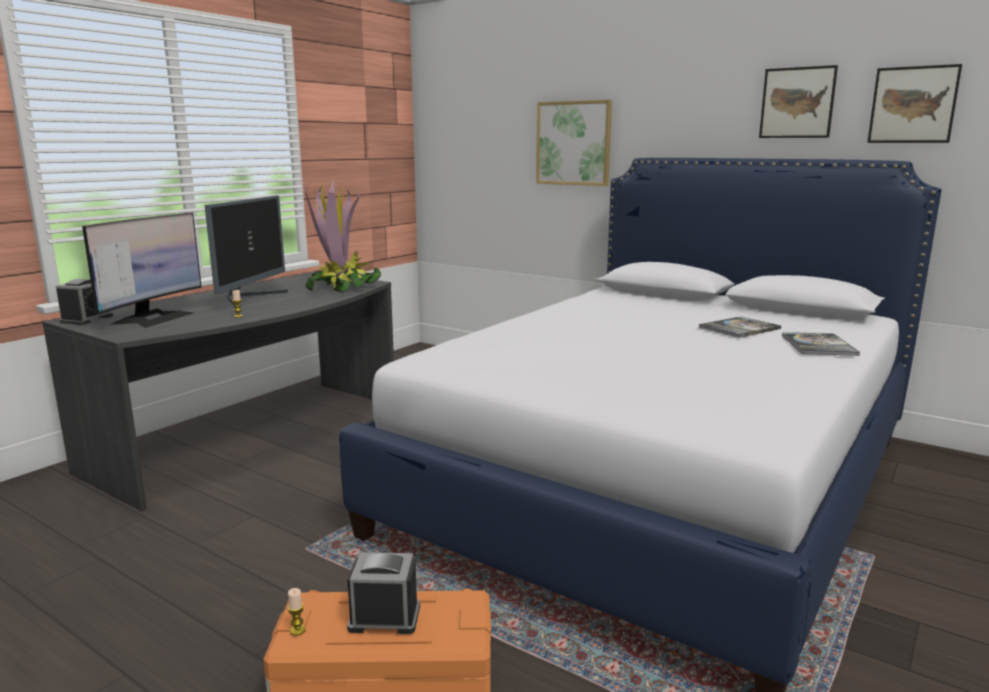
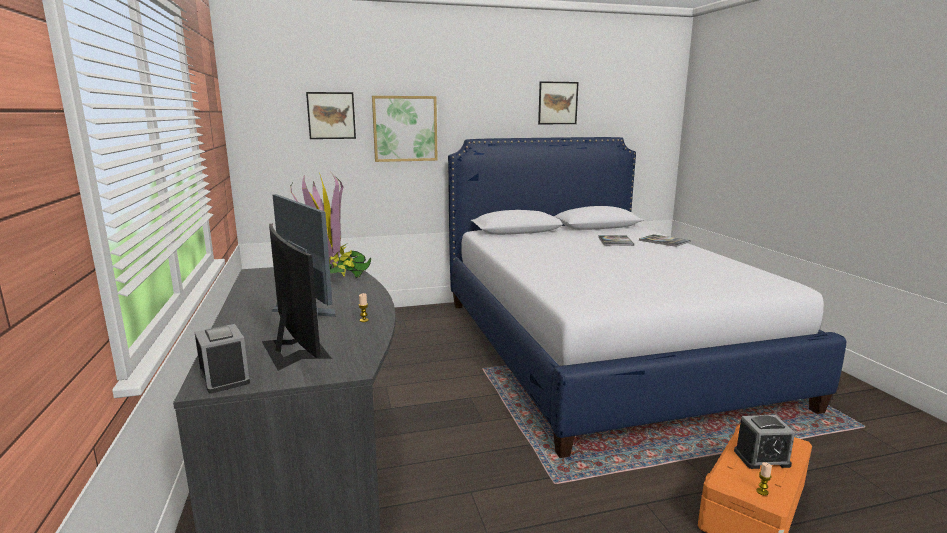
camera: 50 degrees left, 0 degrees up
alarm clock [347,552,420,634] -> alarm clock turned 135 degrees counterclockwise [734,415,795,469]
picture [867,64,962,143] -> picture moved to [306,92,356,139]

